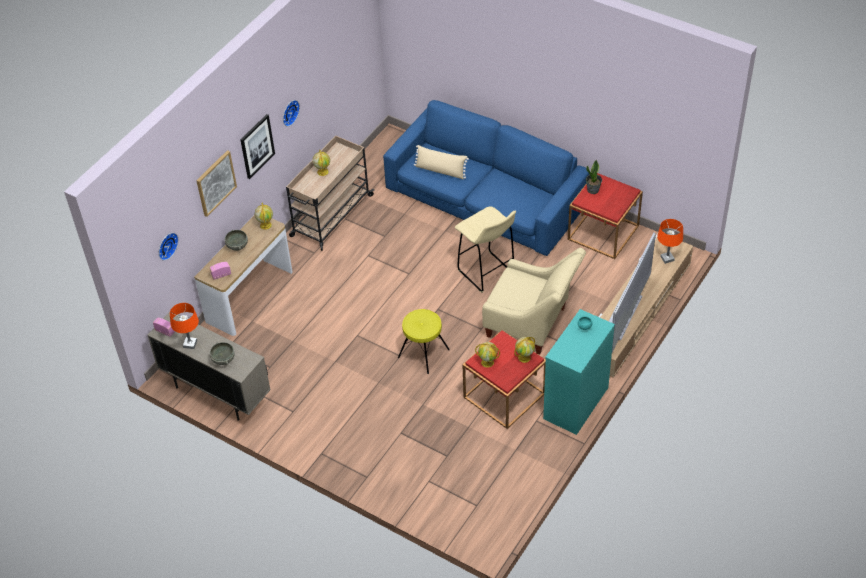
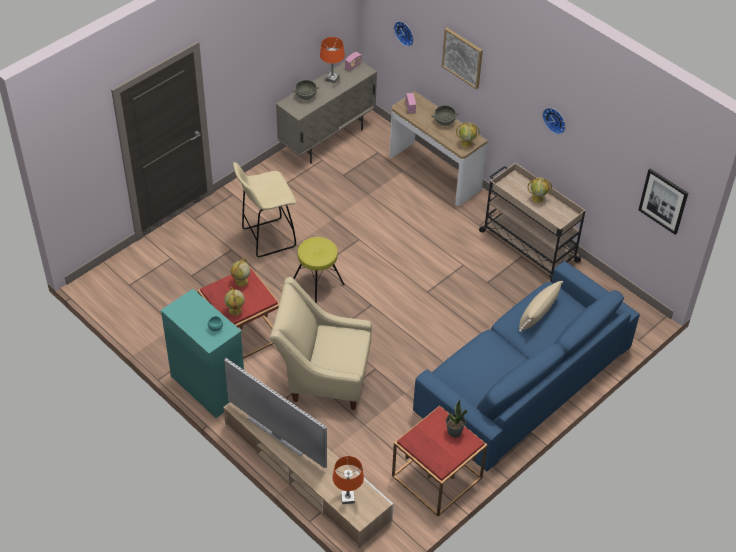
camera: 100 degrees right, 0 degrees up
picture [241,114,275,179] -> picture moved to [639,169,688,235]
beige stool [455,206,516,293] -> beige stool moved to [233,162,296,259]
beige armchair [482,248,586,355] -> beige armchair turned 60 degrees clockwise [270,277,372,410]

